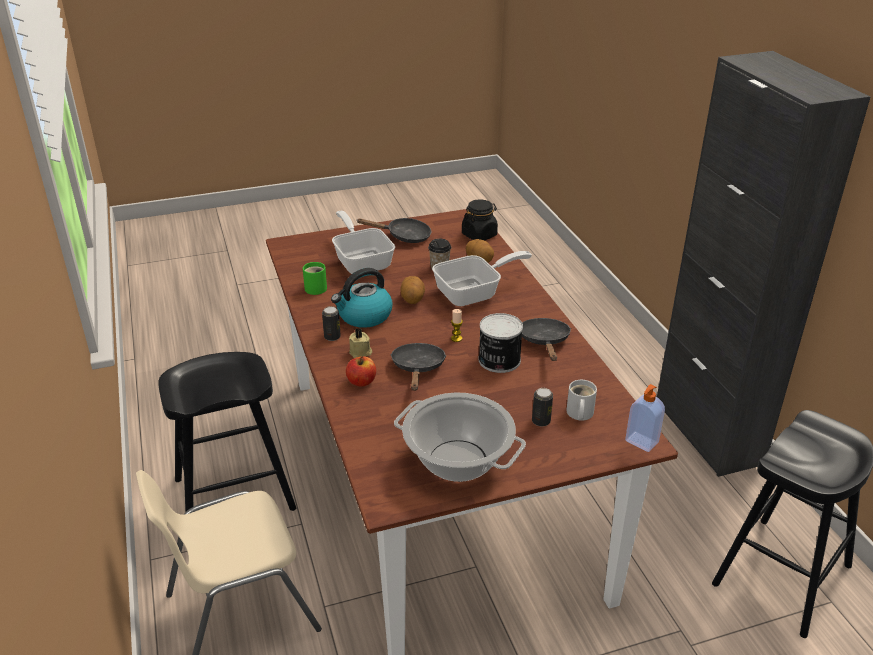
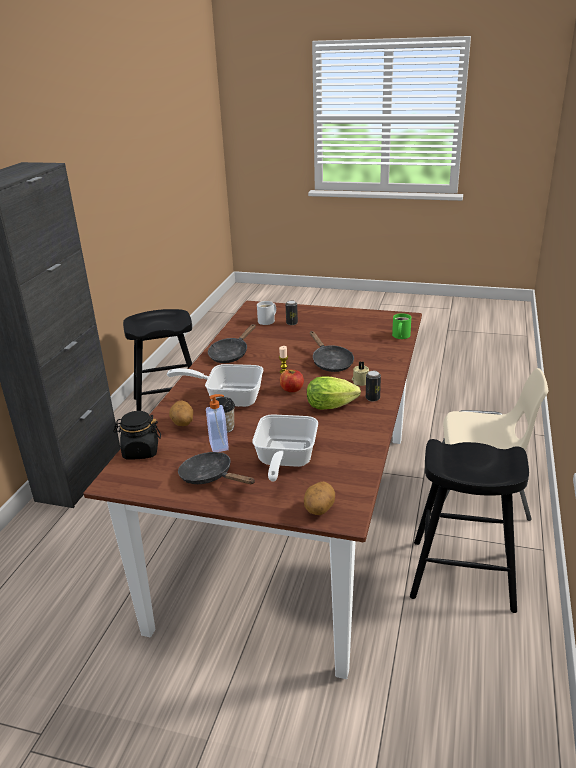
camera: 145 degrees left, 5 degrees down
green mug [303,262,327,295] -> green mug moved to [392,313,411,339]
kettle [331,268,393,328] -> lettuce [307,376,361,409]
apple [346,356,376,387] -> apple moved to [280,370,304,392]
black frying pan [390,343,446,391] -> black frying pan turned 60 degrees counterclockwise [310,331,354,372]
cooking pot [394,393,526,482] -> none
potato [401,276,425,304] -> potato moved to [304,482,335,515]
can [479,313,523,373] -> none
soap dispenser [625,384,665,452] -> soap dispenser moved to [206,394,229,452]

